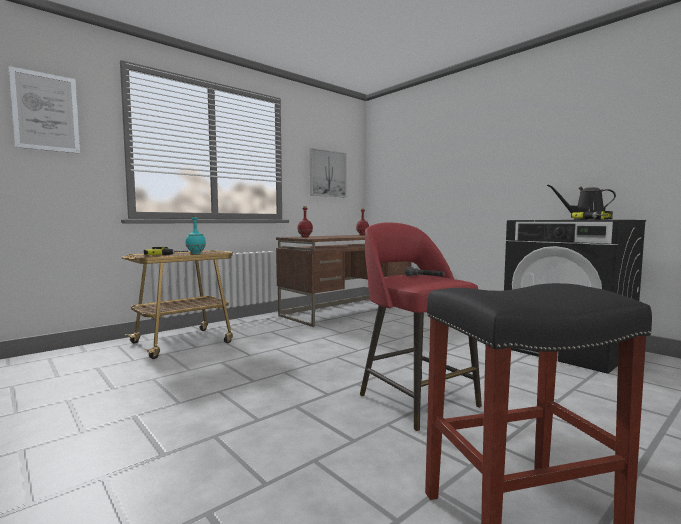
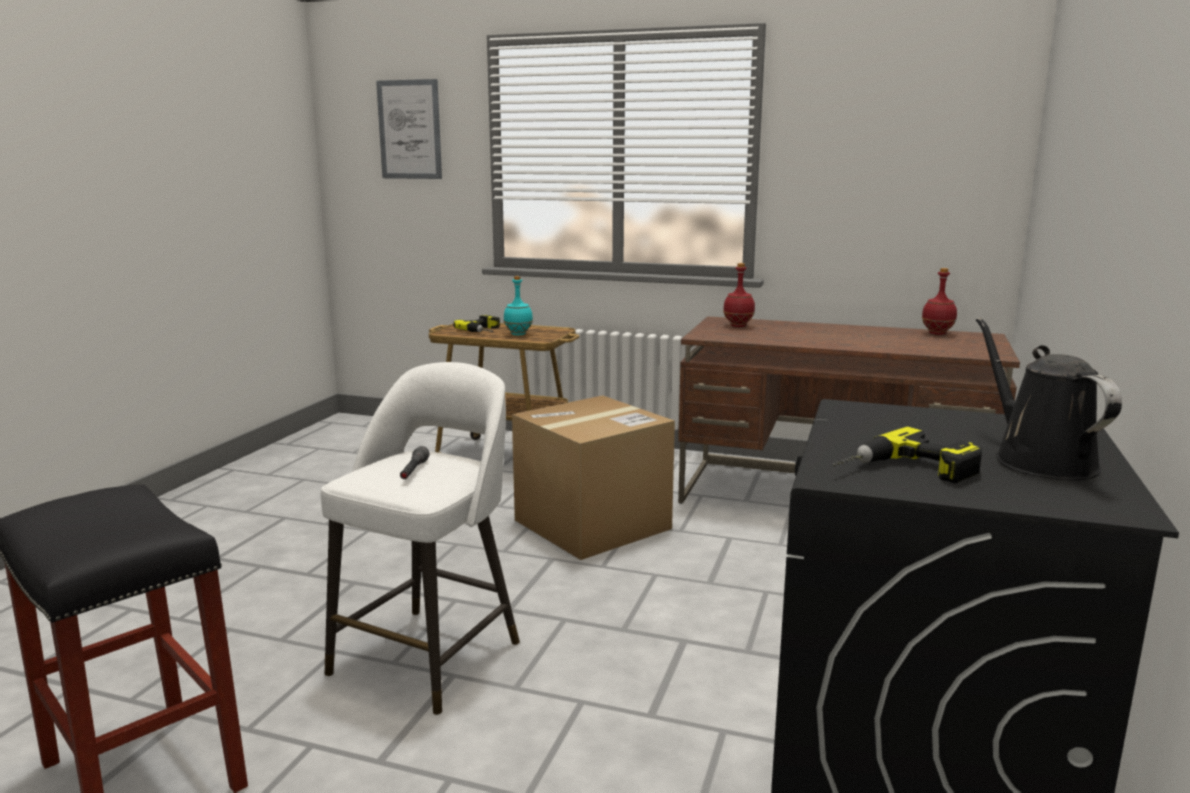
camera: 60 degrees right, 10 degrees up
picture [310,148,347,197] -> none
red stool [360,222,482,431] -> white stool [321,362,520,715]
none -> cardboard box [512,395,675,560]

